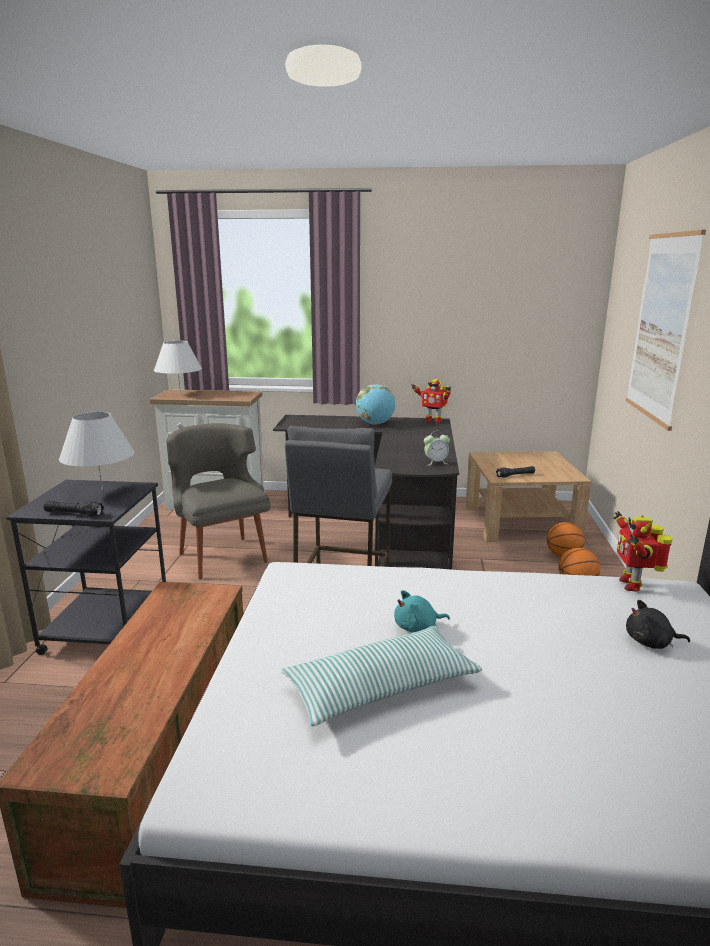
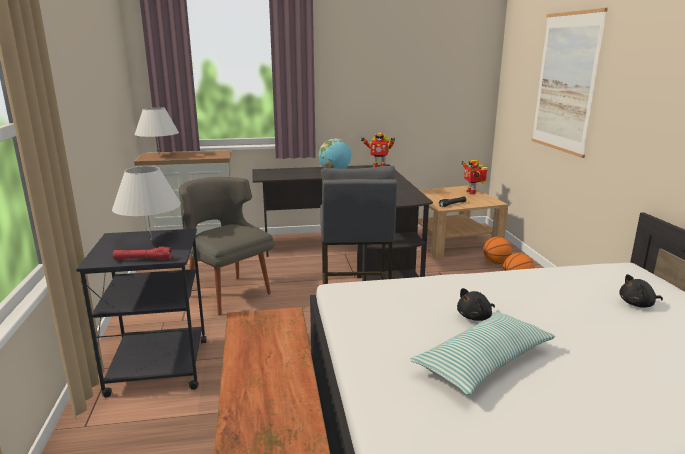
camera: 15 degrees left, 0 degrees up
black flashlight [44,501,104,517] -> red flashlight [113,246,172,260]
turquoise plush toy [394,590,450,633] -> black plush toy [457,288,495,321]
alarm clock [424,431,450,466] -> none
toy robot [613,511,672,592] -> toy robot moved to [462,160,488,194]

